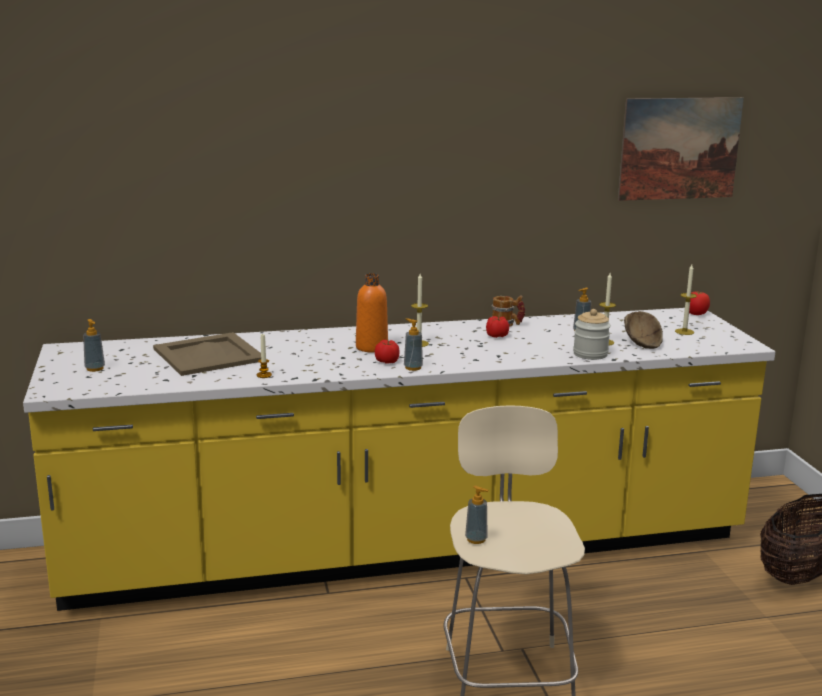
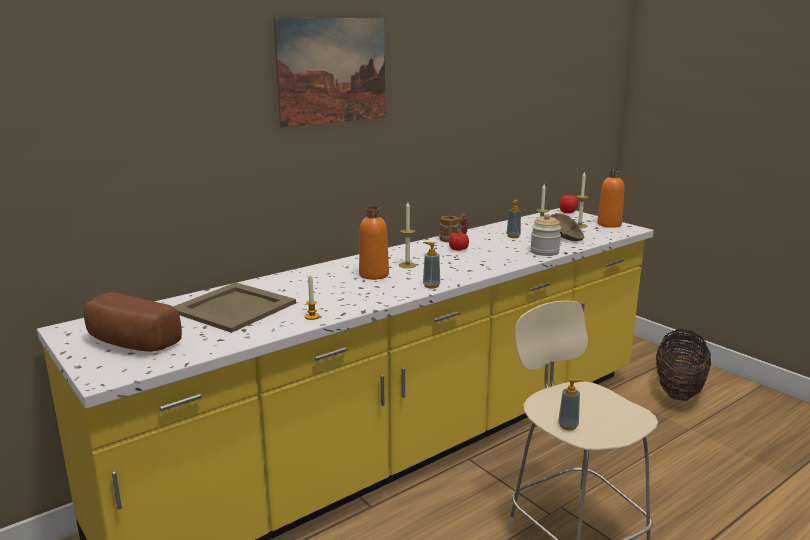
camera: 25 degrees left, 0 degrees up
soap dispenser [83,319,105,372] -> bread [84,292,182,352]
tomato [375,340,400,364] -> none
picture [618,97,744,201] -> picture moved to [273,18,385,128]
none -> orange bottle [597,169,624,228]

